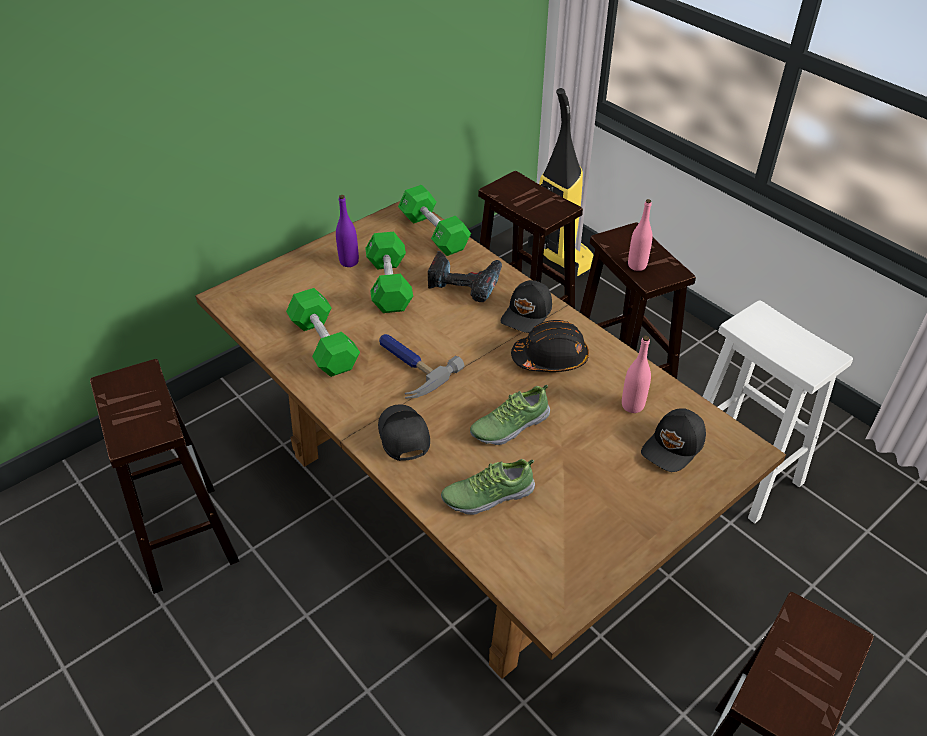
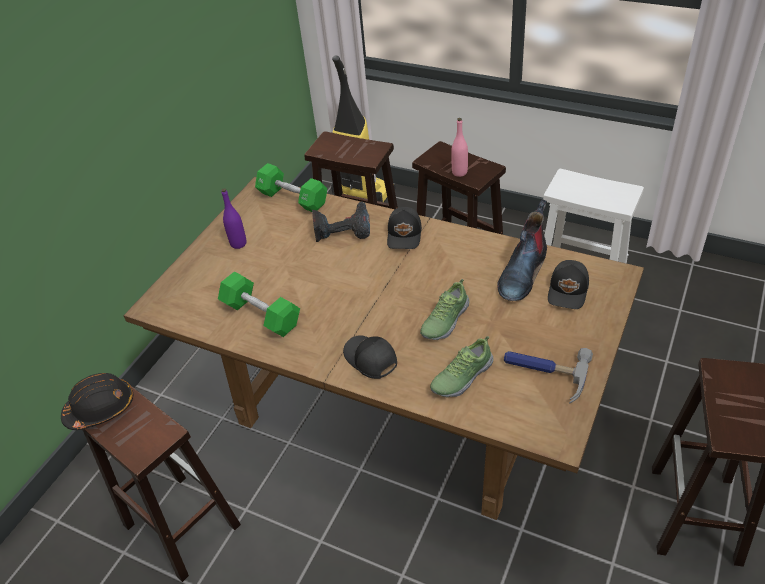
camera: 20 degrees left, 0 degrees up
green dumbbell [365,232,413,313] -> none
hammer [379,334,465,398] -> hammer moved to [504,348,593,403]
black hard hat [511,320,589,372] -> black hard hat moved to [61,373,133,430]
pink bottle [622,336,651,413] -> boot [497,199,547,301]

